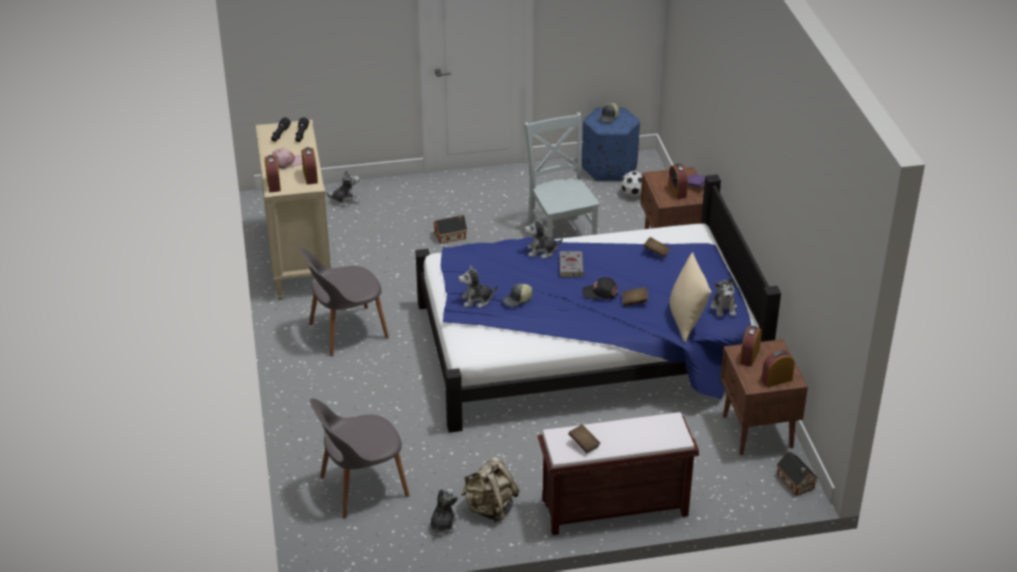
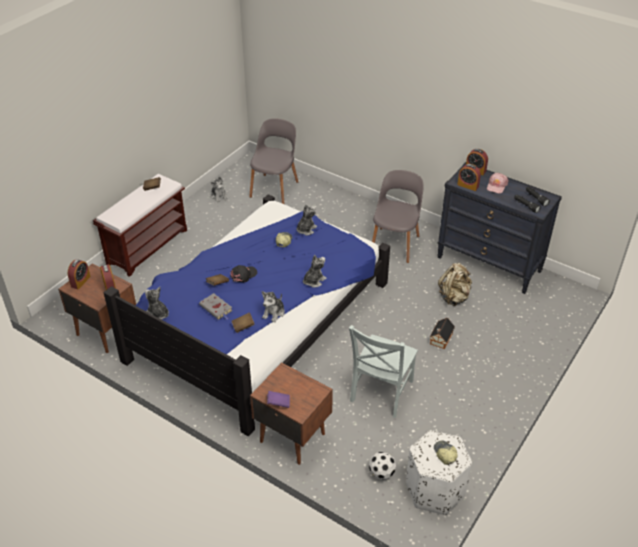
camera: 135 degrees right, 5 degrees up
beige dresser [256,119,331,300] -> black dresser [437,162,562,294]
plush toy [327,170,359,206] -> plush toy moved to [262,291,285,323]
beige backpack [461,457,520,522] -> beige backpack moved to [438,263,472,306]
grey chair [524,112,600,238] -> grey chair turned 90 degrees clockwise [349,325,418,418]
grey book [559,251,584,277] -> grey book moved to [199,293,233,320]
blue ottoman [582,107,640,181] -> white ottoman [406,430,472,515]
alarm clock [668,163,688,199] -> none
beige pillow [669,252,712,343] -> none
toy house [777,451,818,496] -> none

